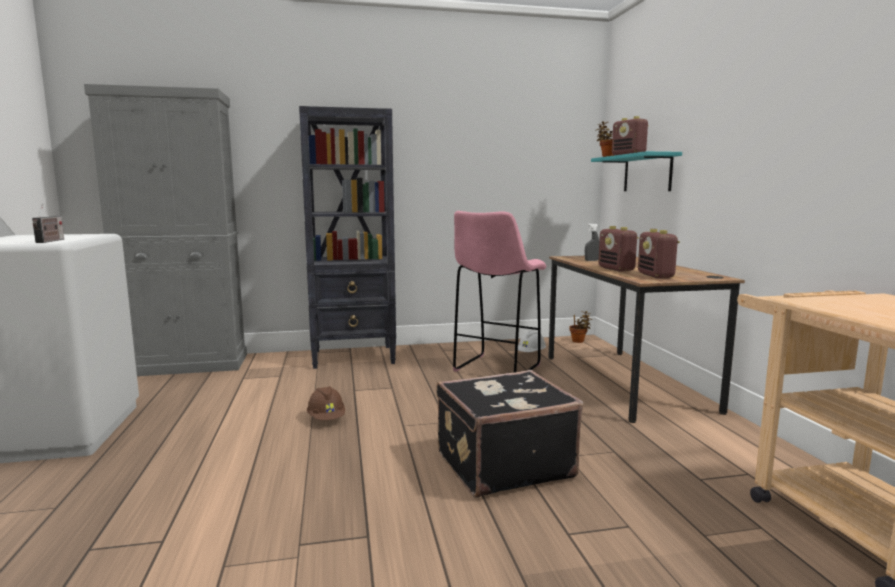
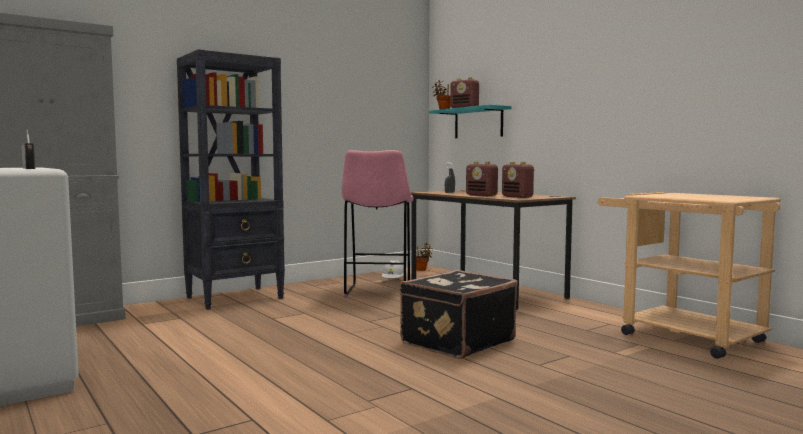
camera: 25 degrees left, 5 degrees down
brown hard hat [307,386,345,420] -> none

